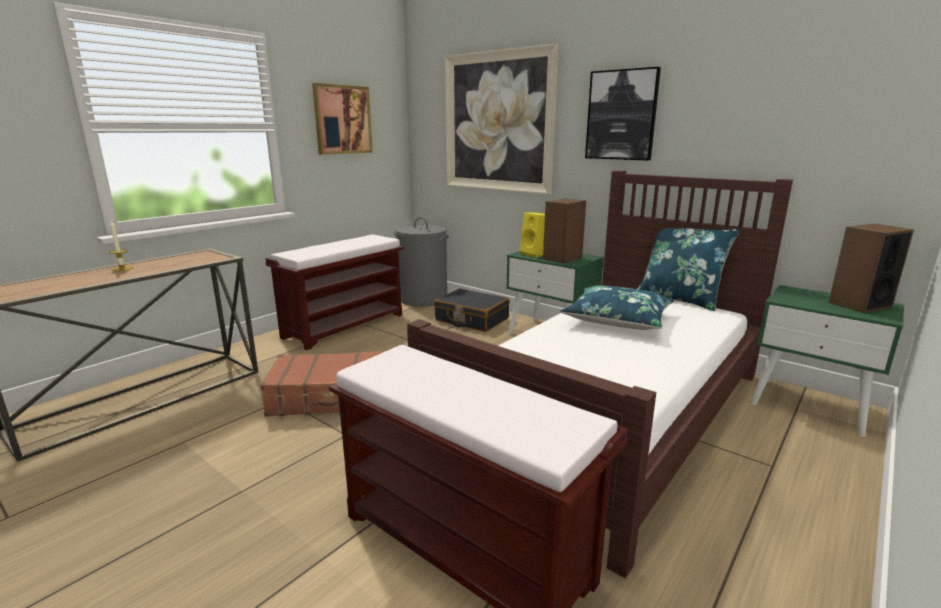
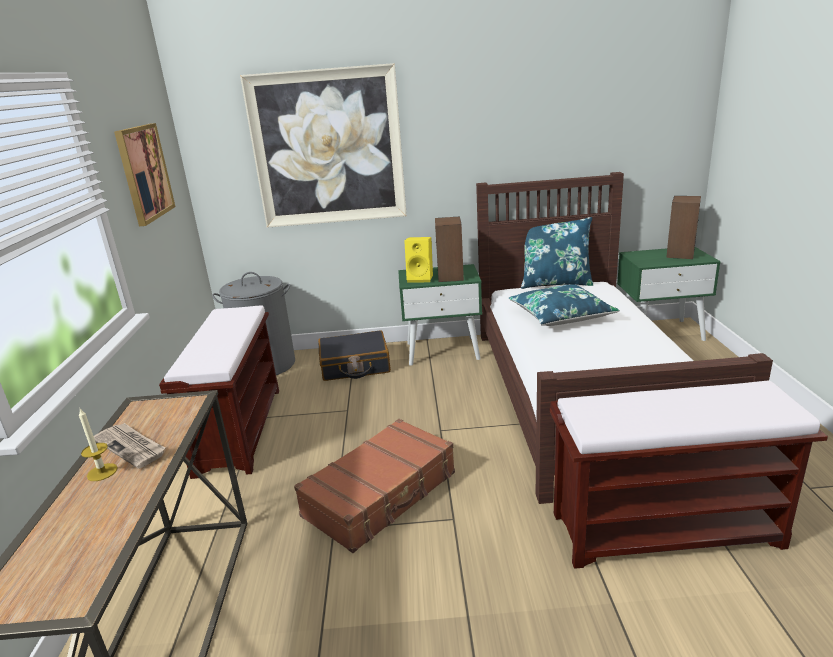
camera: 40 degrees left, 5 degrees up
picture [585,67,661,161] -> none
none -> newspaper [94,423,165,469]

